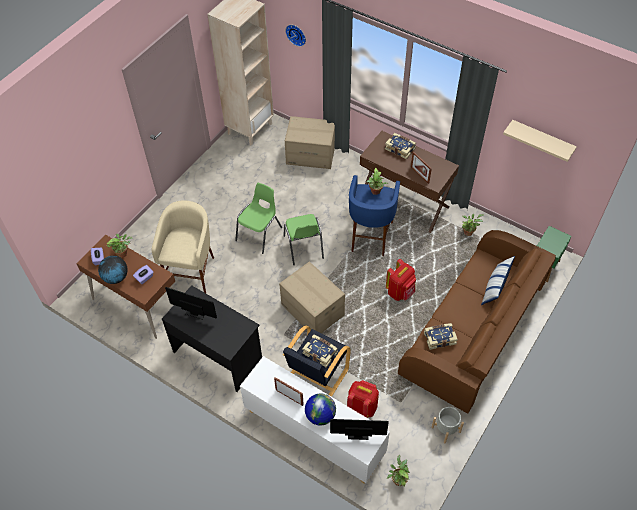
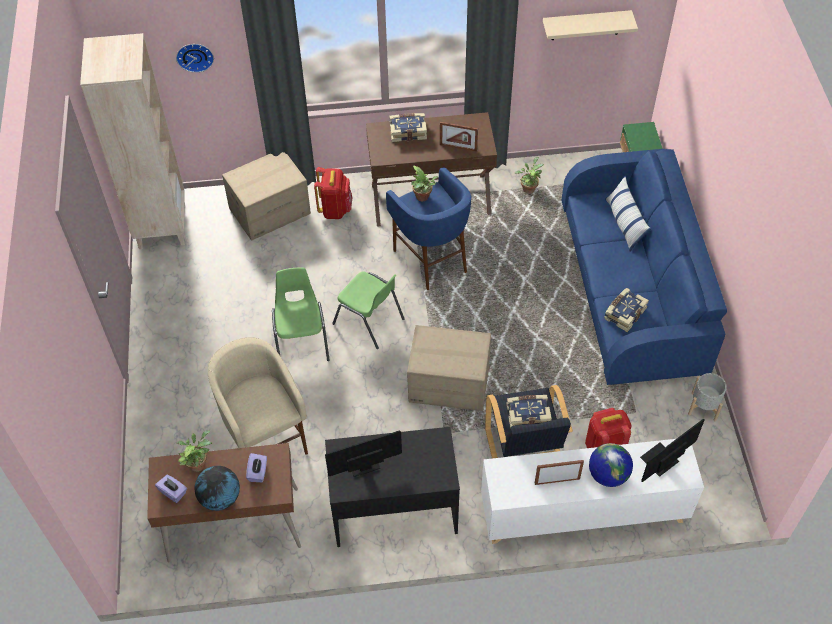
camera: 40 degrees left, 0 degrees up
red backpack [386,259,416,301] -> red backpack moved to [314,167,352,219]
potted plant [387,455,410,486] -> none
brown sofa [398,230,556,413] -> blue sofa [562,149,727,385]

